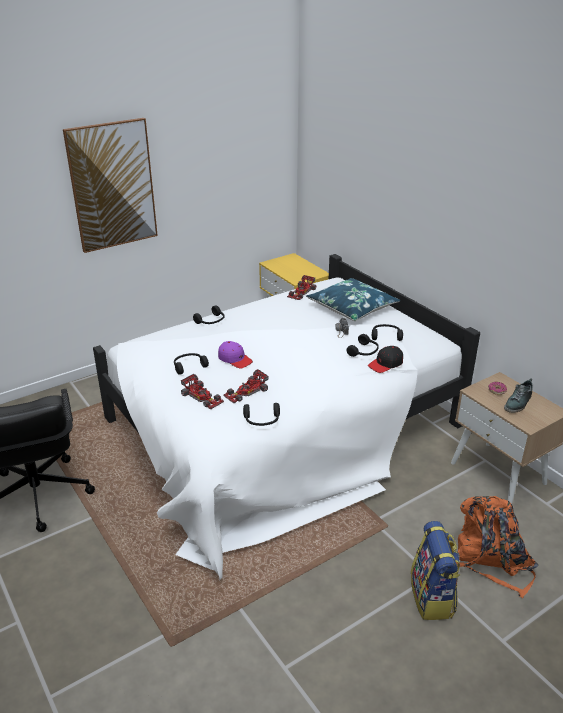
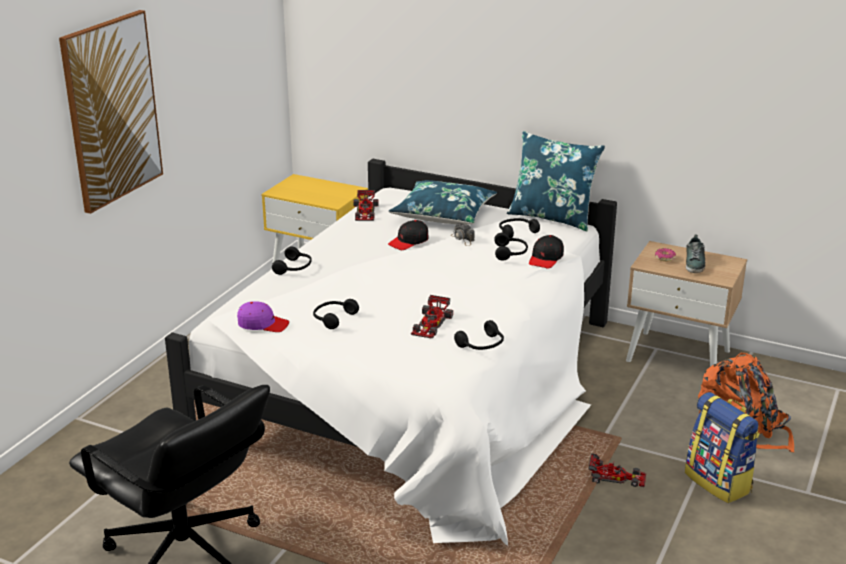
camera: 30 degrees left, 5 degrees down
toy car [181,374,224,409] -> toy car moved to [589,453,646,487]
purple cap [218,341,253,369] -> purple cap moved to [237,301,289,332]
none -> black cap [388,220,429,250]
none -> blue pillow [507,131,605,231]

